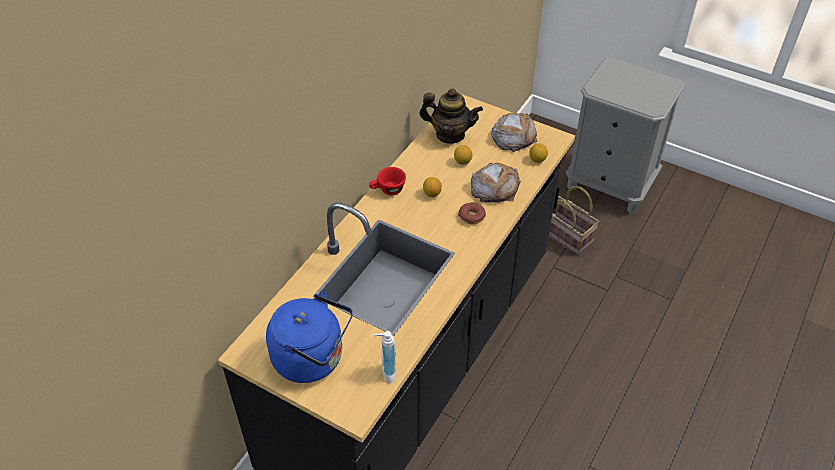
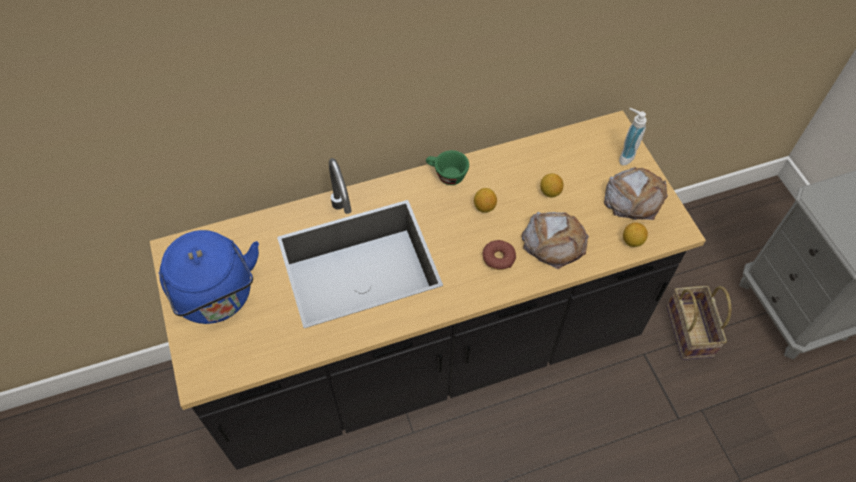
camera: 40 degrees right, 10 degrees up
red cup [369,167,406,195] -> green cup [426,150,469,185]
soap dispenser [373,331,396,383] -> soap dispenser moved to [619,108,647,166]
teapot [419,88,483,144] -> none

